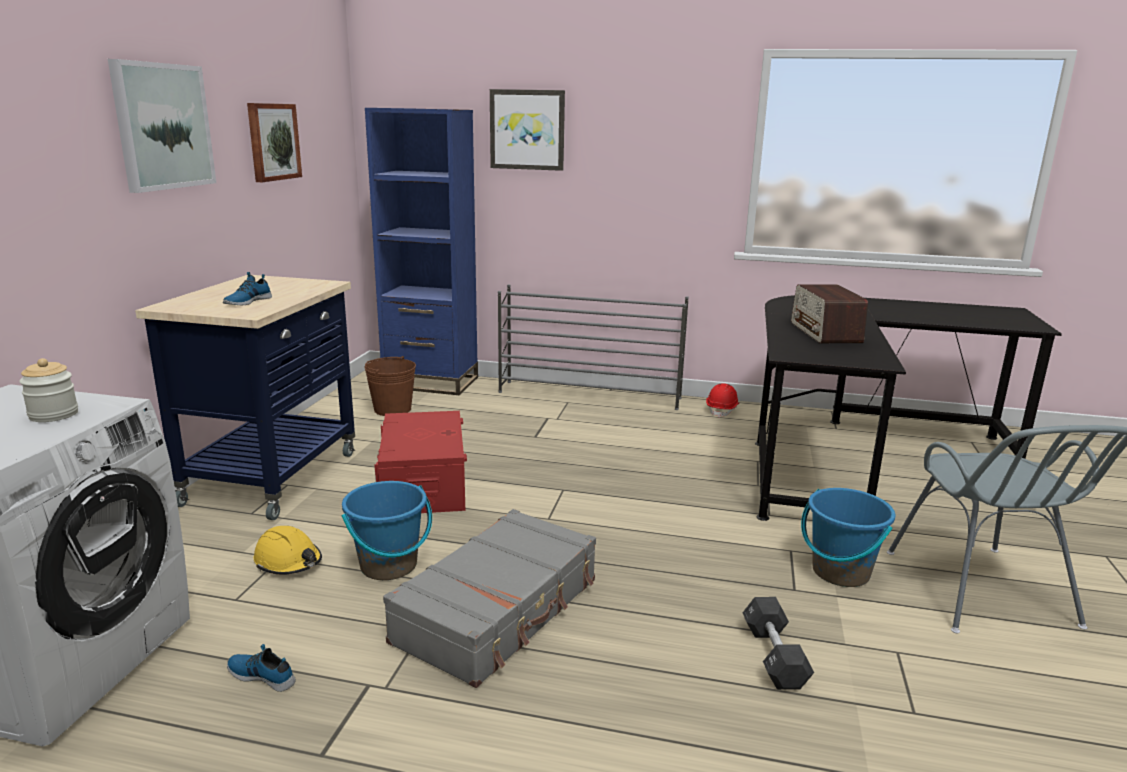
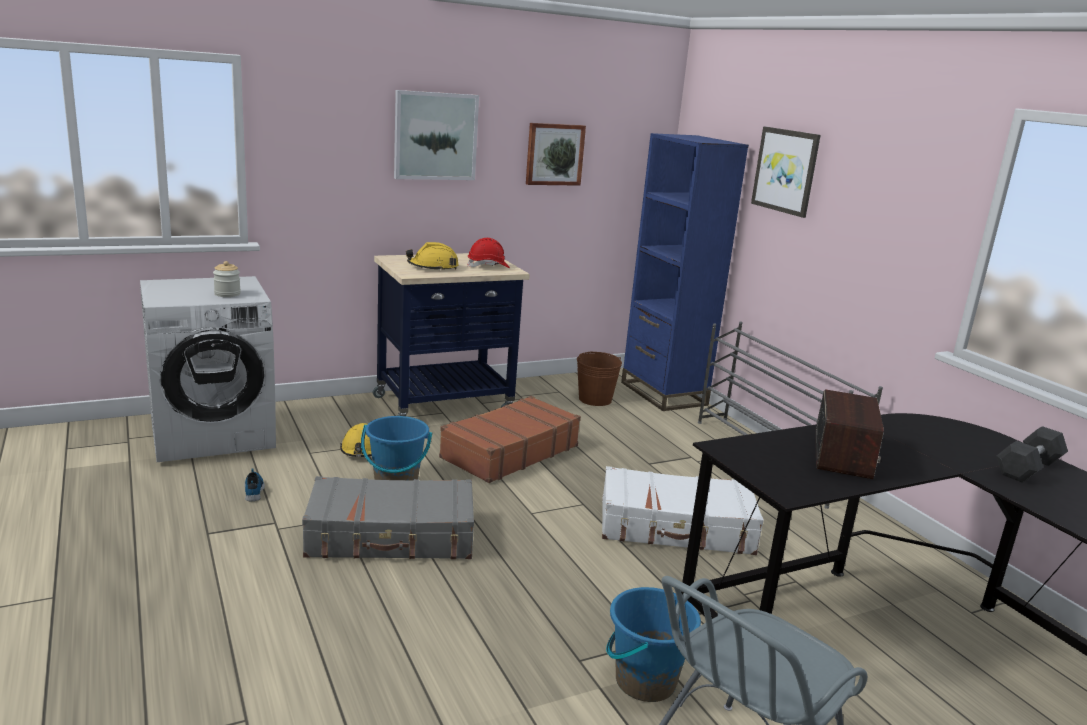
camera: 50 degrees right, 0 degrees up
shoe [223,272,272,305] -> yellow hard hat [406,242,459,271]
red storage box [374,411,467,513] -> brown suitcase [439,396,581,483]
red hard hat [706,383,739,418] -> red hard hat moved to [467,238,510,268]
black dumbbell [743,597,814,690] -> black dumbbell moved to [996,426,1068,483]
radio [791,284,868,343] -> radio turned 150 degrees clockwise [815,389,884,479]
none -> white suitcase [602,466,764,555]

